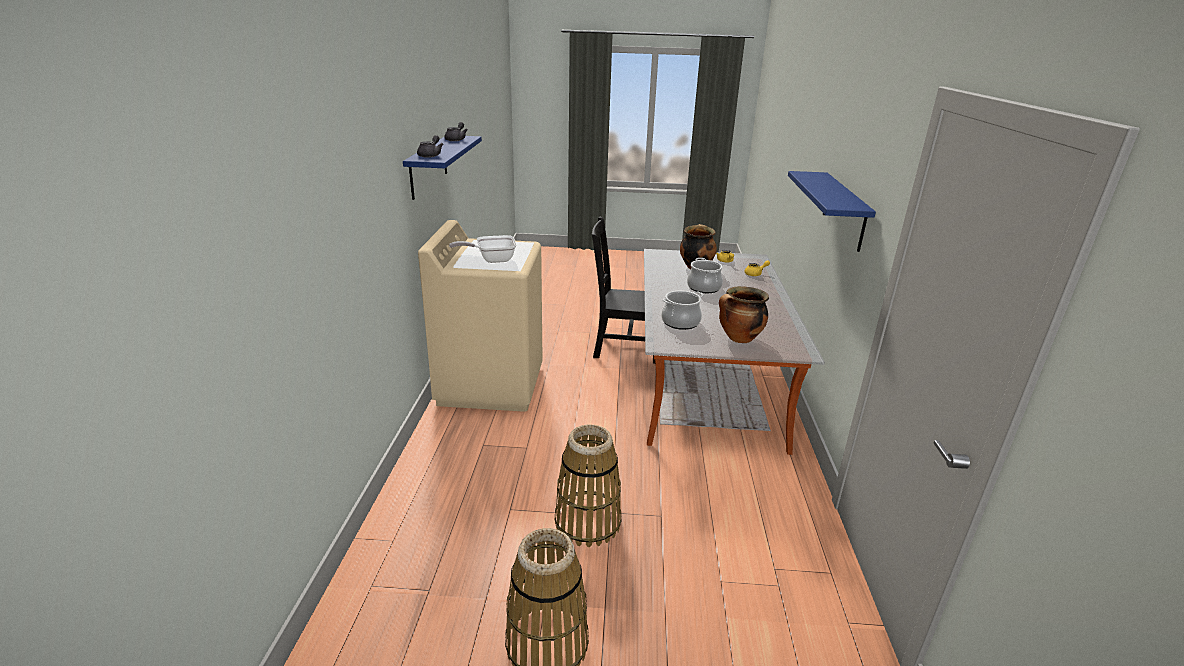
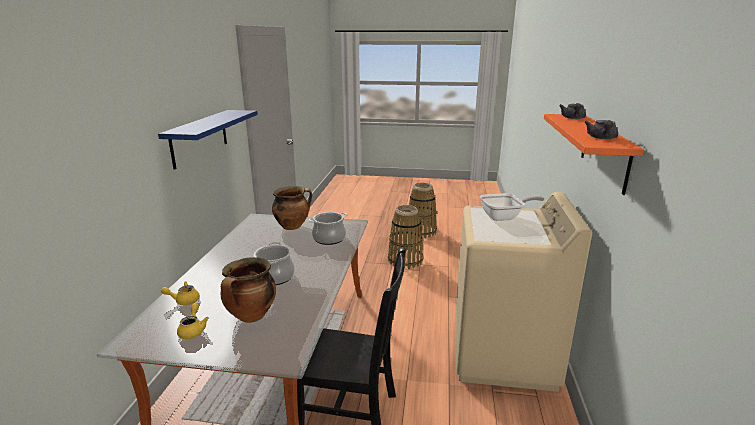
camera: 175 degrees left, 5 degrees down
blue shelf [403,136,482,200] -> orange shelf [544,114,644,195]

